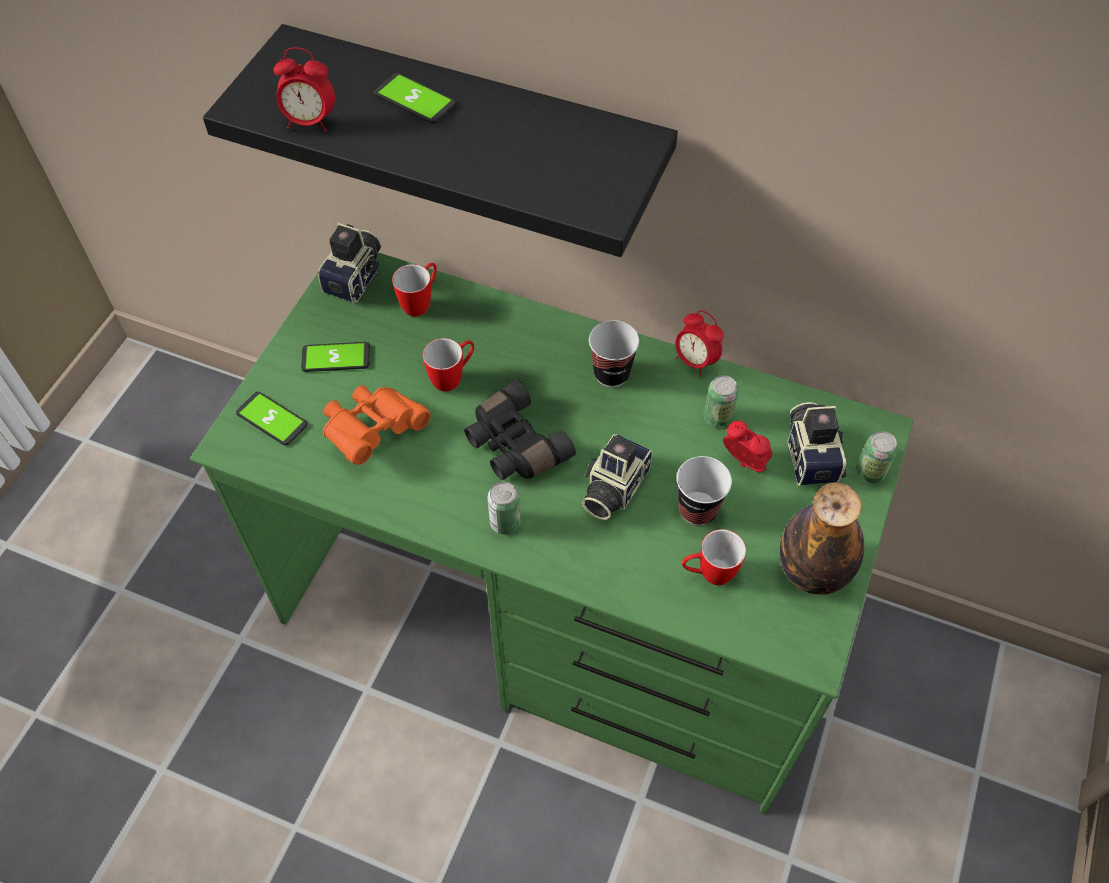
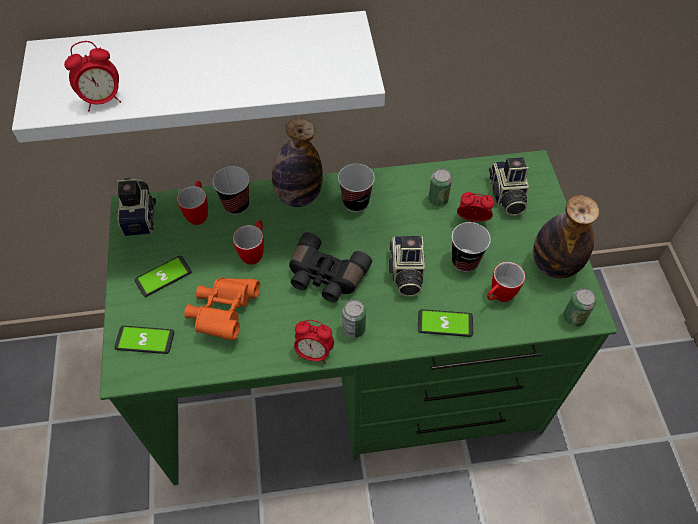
camera: 30 degrees left, 0 degrees up
black shelf [203,24,678,257] -> white shelf [12,11,385,143]
phone [374,73,456,124] -> phone moved to [418,309,473,337]
alarm clock [675,310,724,377] -> alarm clock moved to [294,320,334,364]
camera [788,402,846,486] -> camera turned 150 degrees counterclockwise [489,157,529,216]
can [856,431,898,484] -> can moved to [563,288,596,327]
none -> cup [213,166,249,215]
none -> bottle [272,118,323,207]

